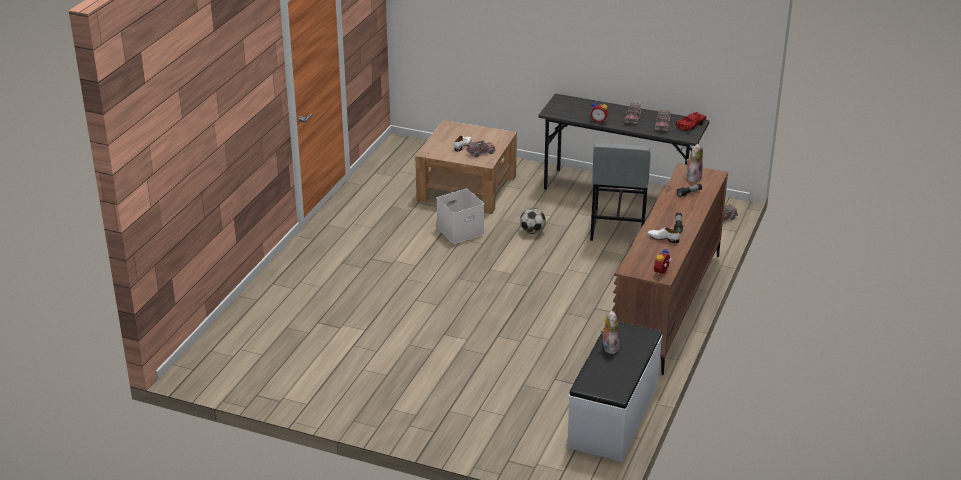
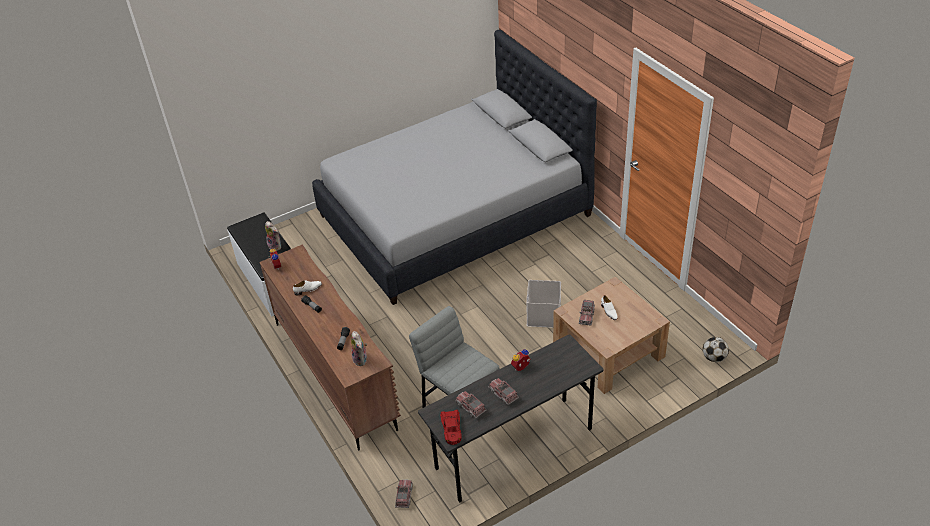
camera: 130 degrees right, 10 degrees up
football [520,208,546,234] -> football moved to [703,337,729,362]
none -> grey bed [312,30,597,305]

